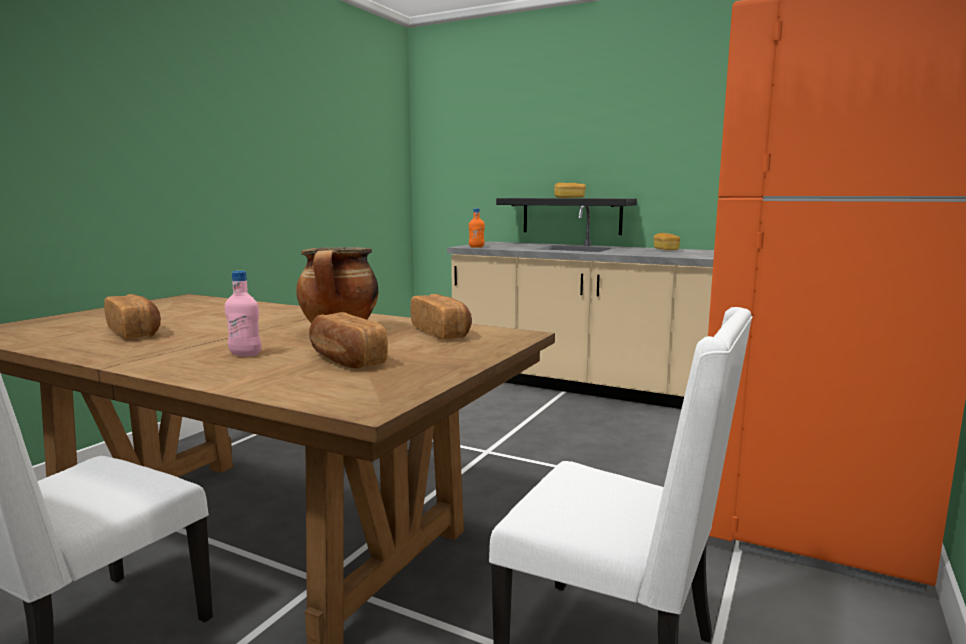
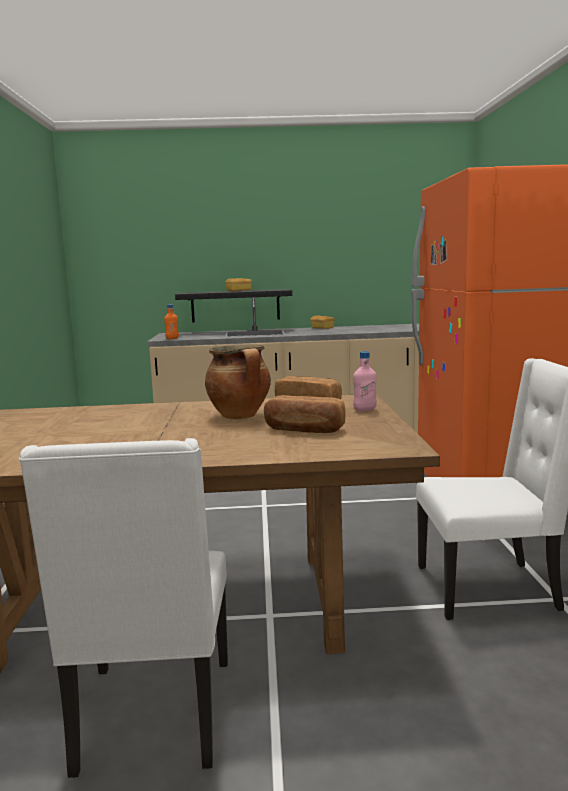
camera: 30 degrees left, 0 degrees up
bread [104,294,161,339] -> none
pink bottle [225,271,261,357] -> pink bottle moved to [353,351,377,412]

